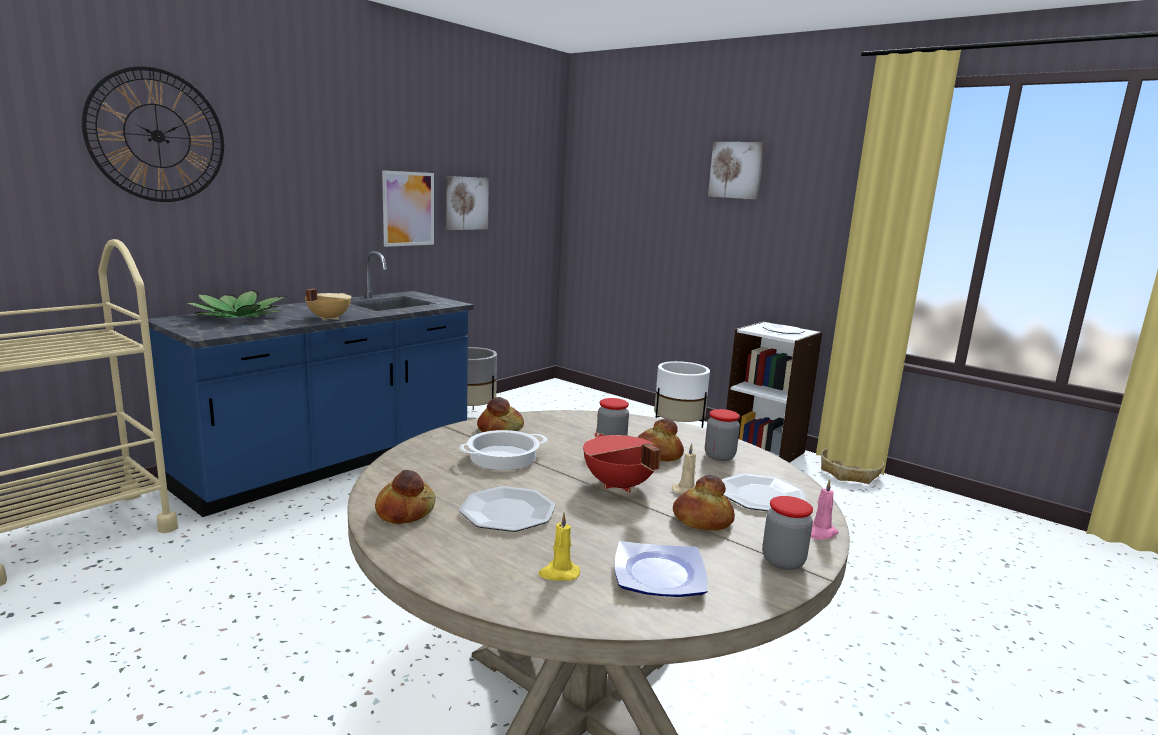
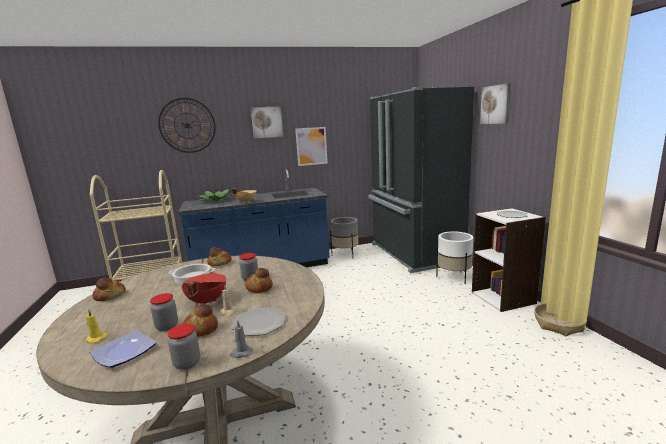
camera: 35 degrees right, 0 degrees up
picture [446,176,489,230] -> picture moved to [251,106,283,138]
plate [459,486,556,532] -> none
jar [705,409,740,461] -> jar moved to [150,293,178,331]
pink candle [811,479,839,540] -> grey candle [230,320,253,358]
none -> black fridge [368,87,474,273]

